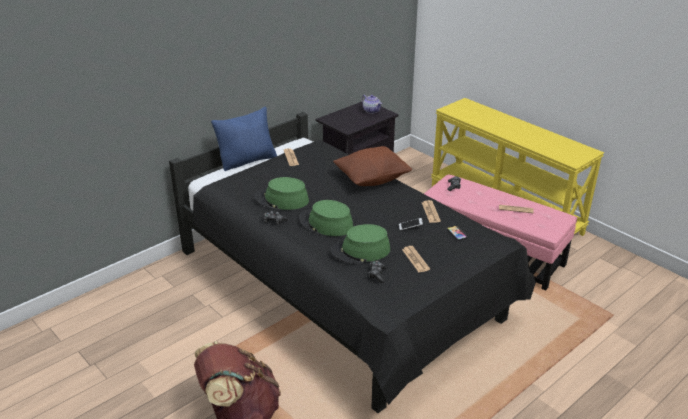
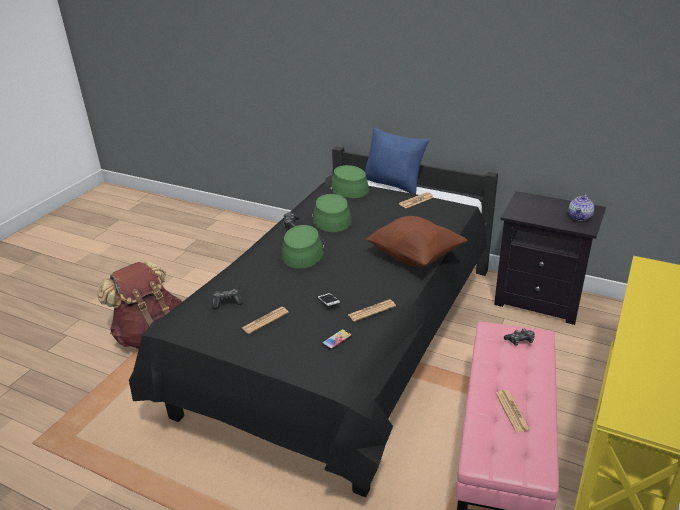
camera: 70 degrees right, 0 degrees up
green hat [331,224,390,264] -> green hat moved to [325,165,369,198]

